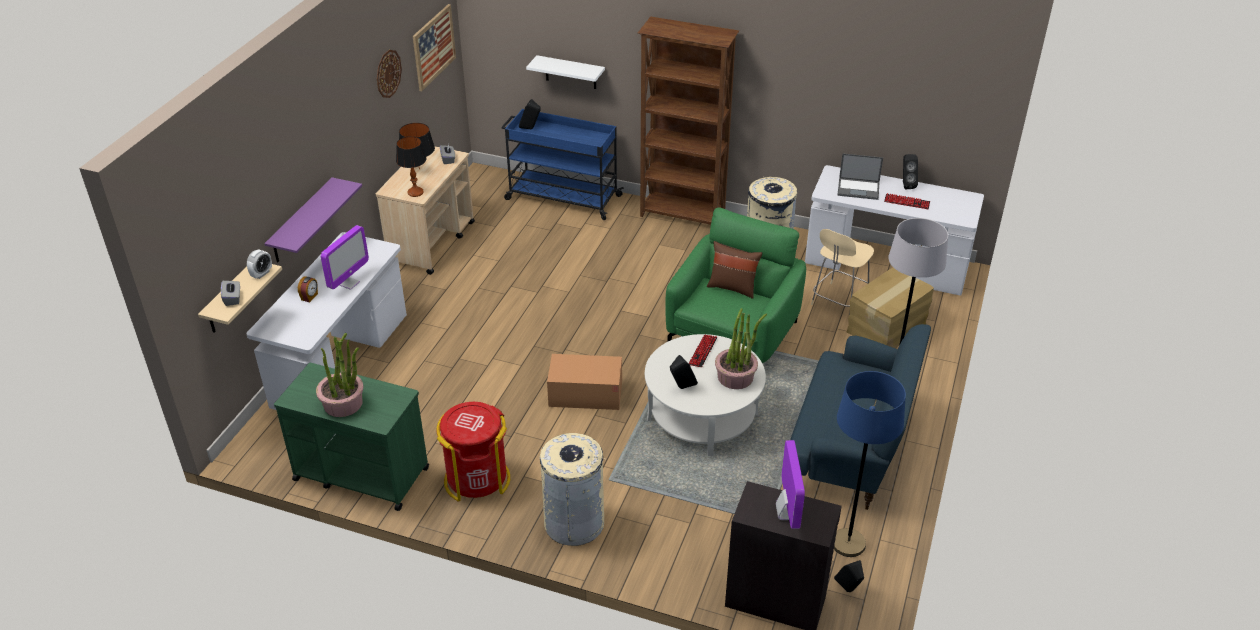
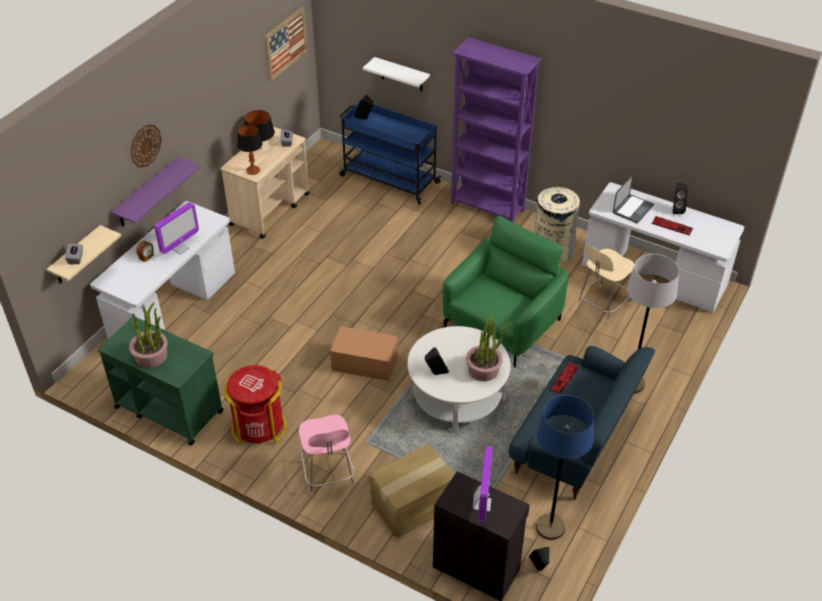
camera: 10 degrees right, 5 degrees up
alarm clock [247,249,272,279] -> none
wall clock [377,50,402,98] -> wall clock moved to [131,125,162,167]
beige trash can [540,433,604,546] -> pink chair [299,415,354,496]
brown bookcase [638,17,739,225] -> purple bookcase [451,37,542,223]
keyboard [689,335,718,367] -> keyboard moved to [550,362,580,394]
brown pillow [707,241,762,299] -> none
laptop [837,153,883,200] -> laptop turned 75 degrees counterclockwise [613,175,654,224]
cardboard box [846,267,934,348] -> cardboard box moved to [369,444,455,538]

